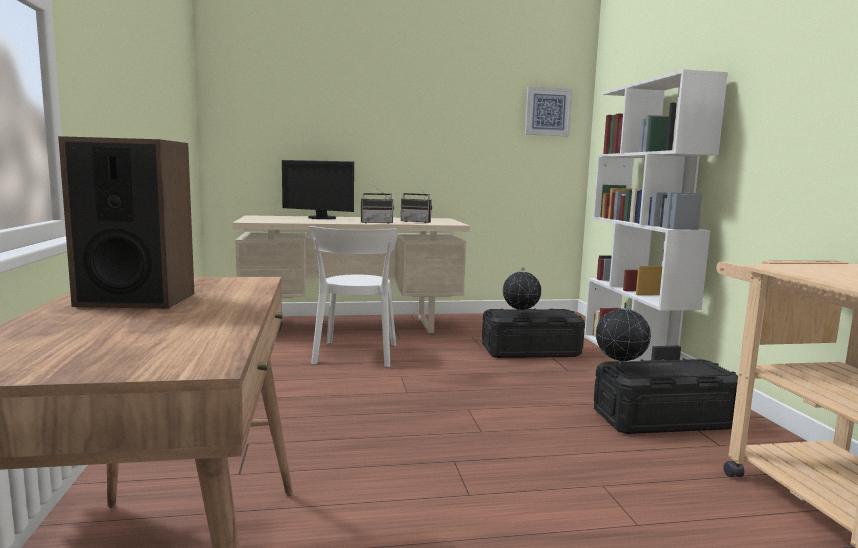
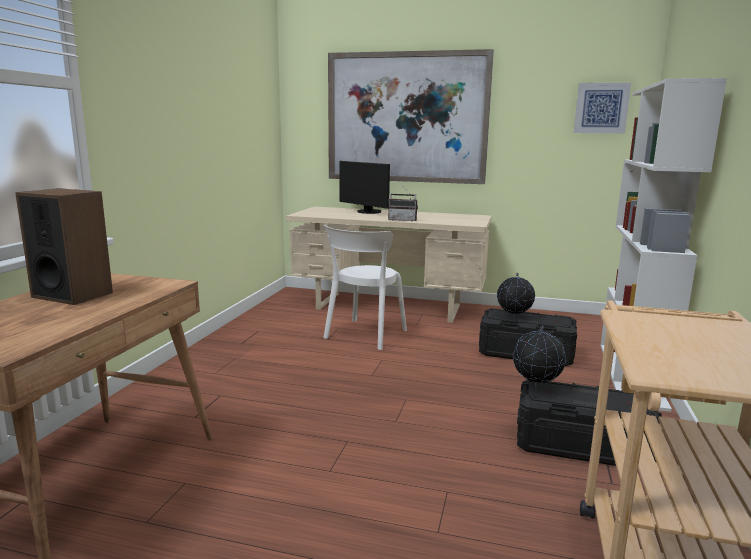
camera: 25 degrees right, 5 degrees up
radio [401,186,432,223] -> none
none -> picture [328,49,494,184]

